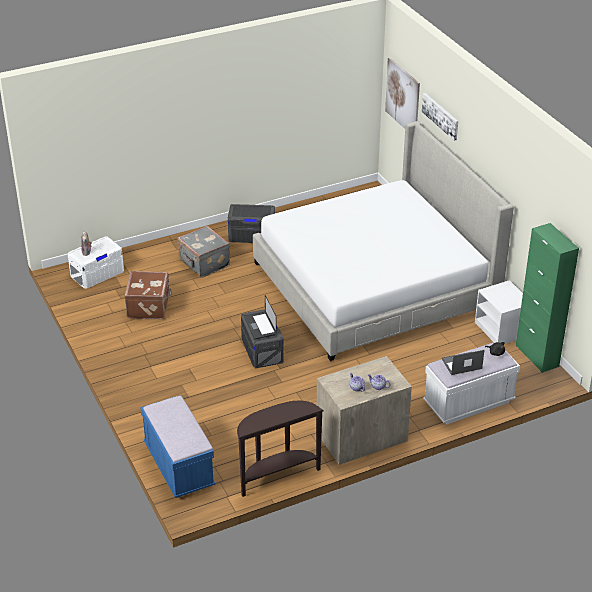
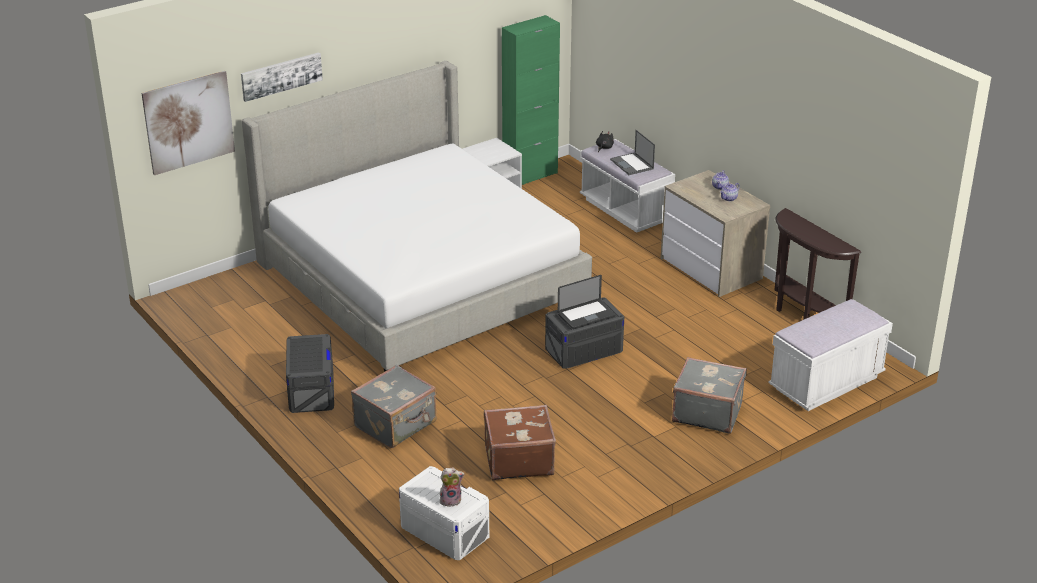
camera: 100 degrees left, 5 degrees down
blue bench [140,395,215,498] -> white bench [769,299,893,411]
none -> grey suitcase [672,357,747,433]

